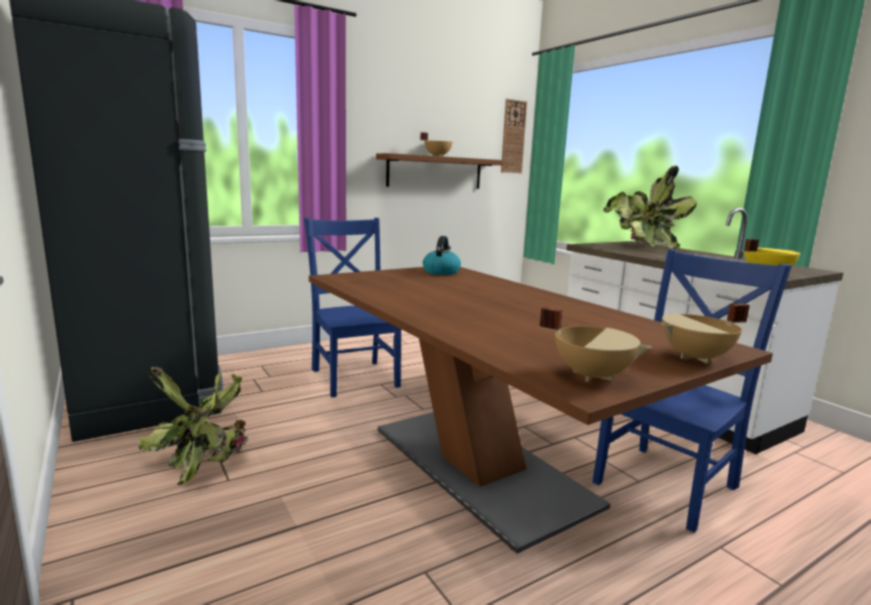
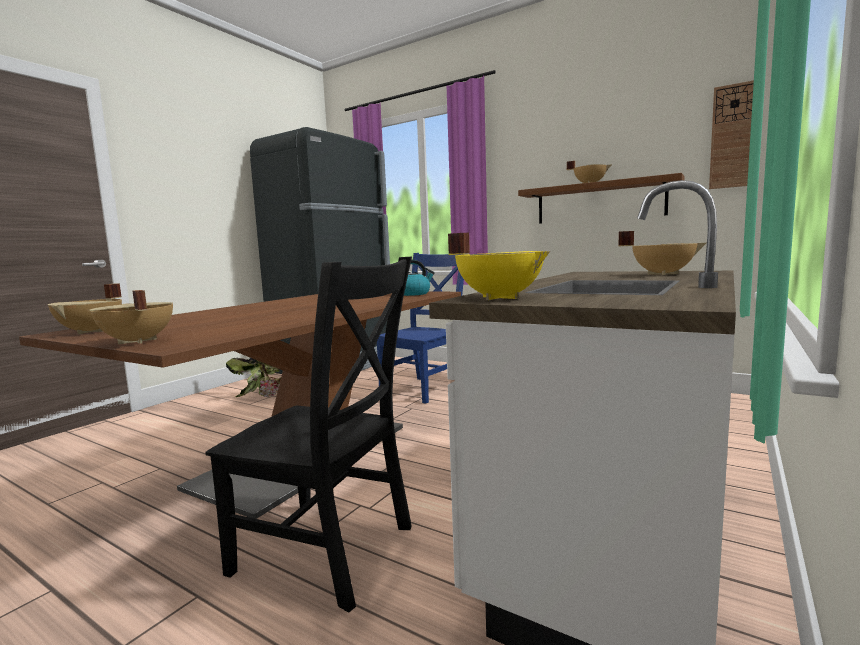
camera: 65 degrees right, 5 degrees down
blue chair [592,249,792,533] -> black chair [205,257,412,613]
potted plant [603,165,697,249] -> beige cooking pot [619,231,706,275]

